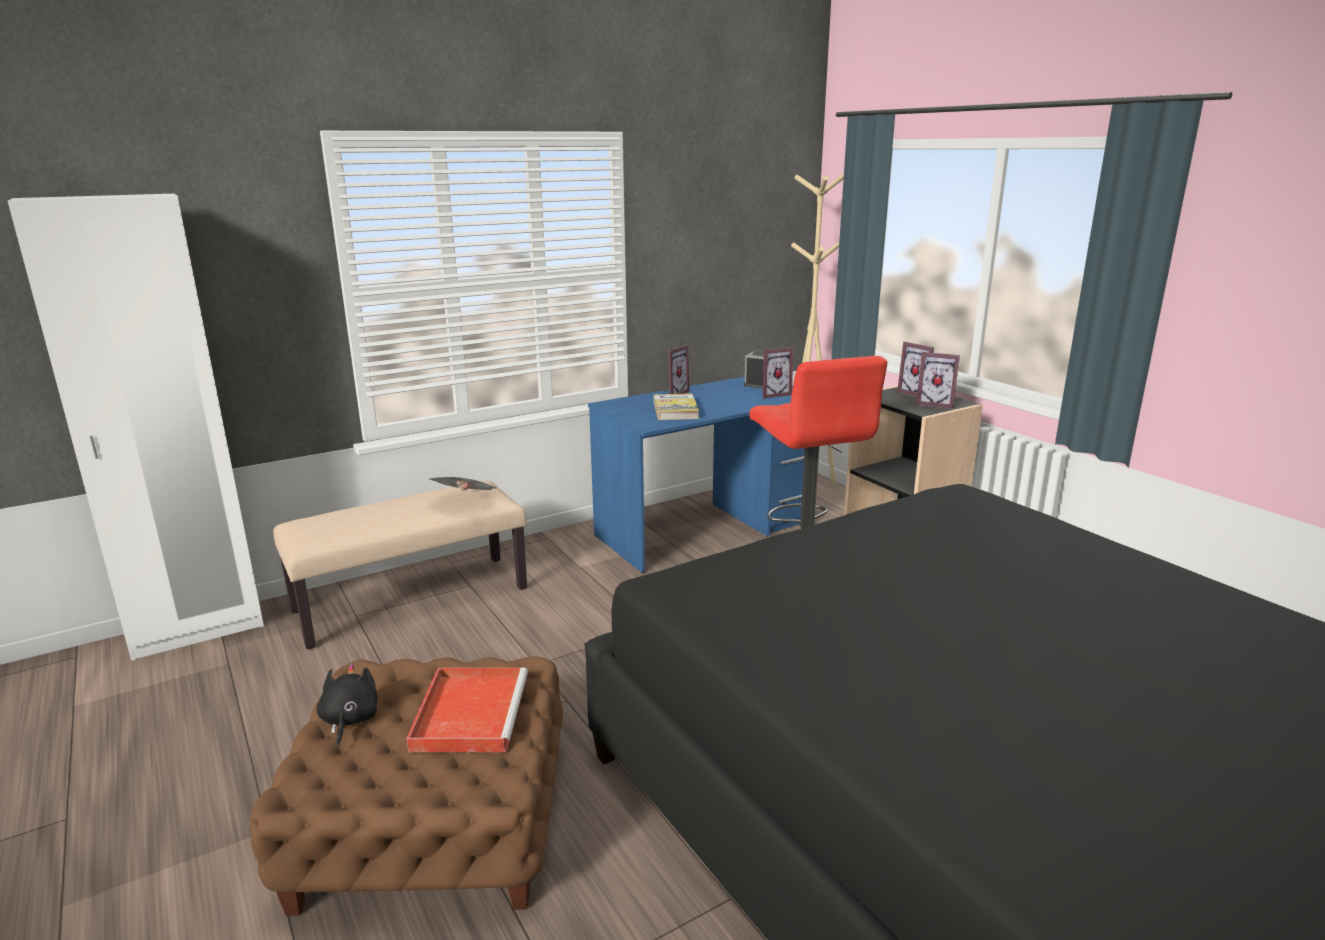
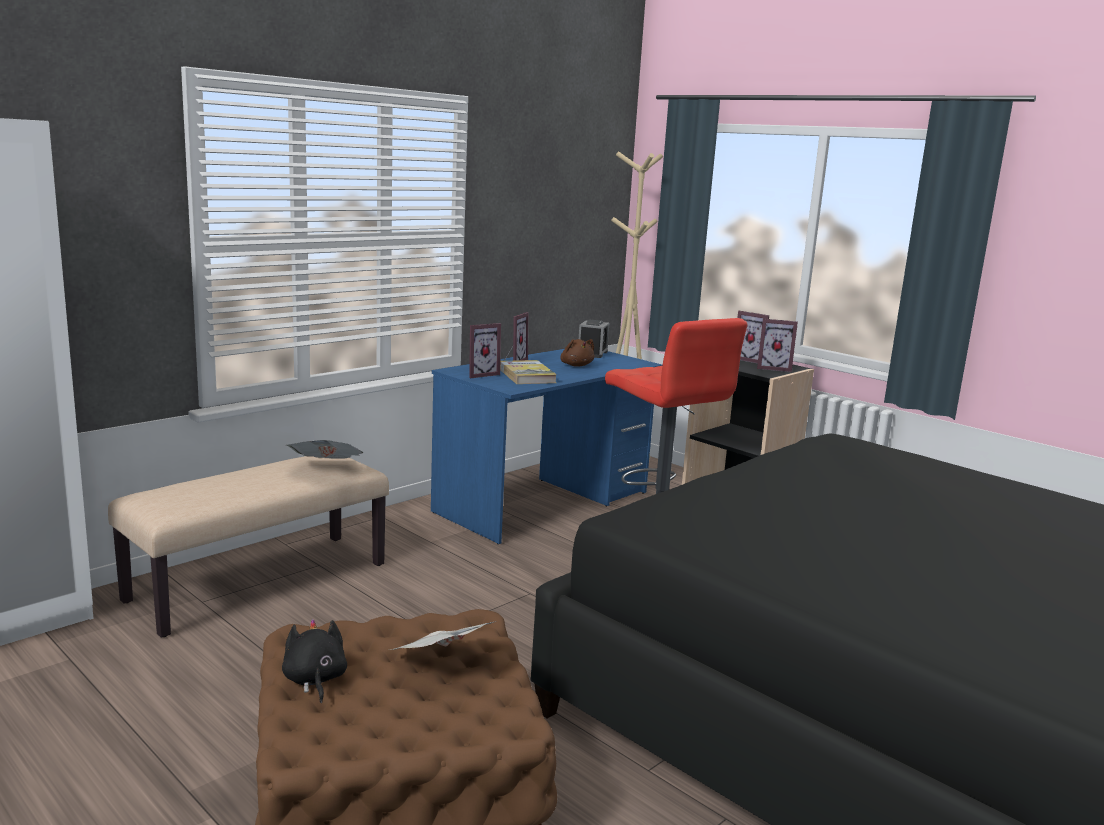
camera: 15 degrees left, 5 degrees down
red tray [406,667,528,752] -> newspaper [390,621,497,650]
picture frame [763,347,793,399] -> picture frame moved to [469,323,501,378]
none -> brown plush toy [561,339,594,367]

